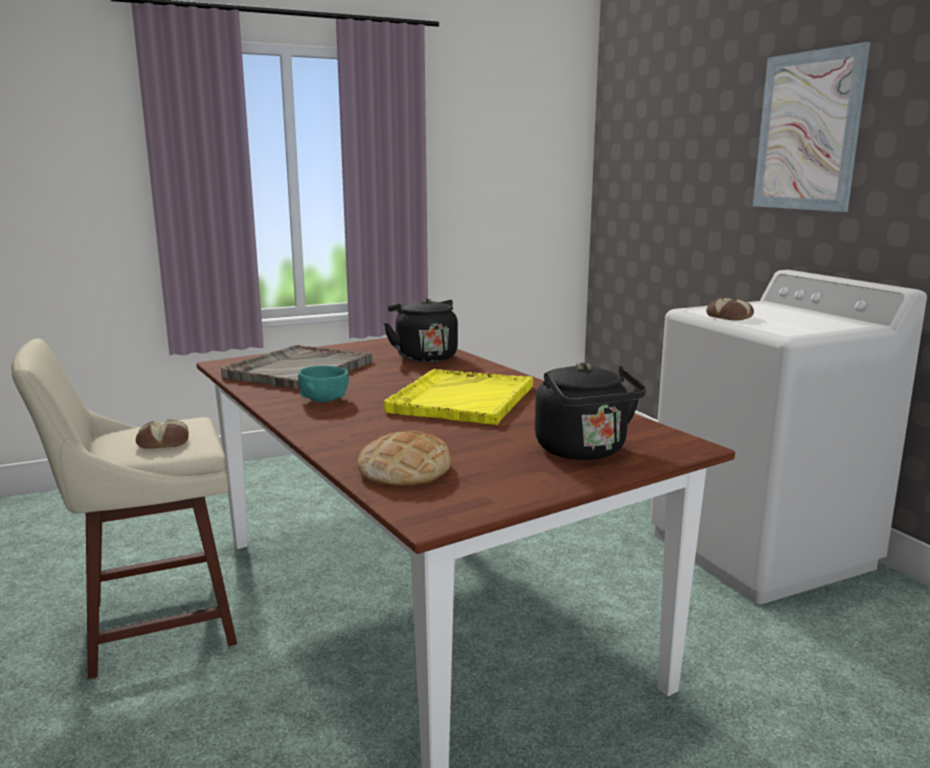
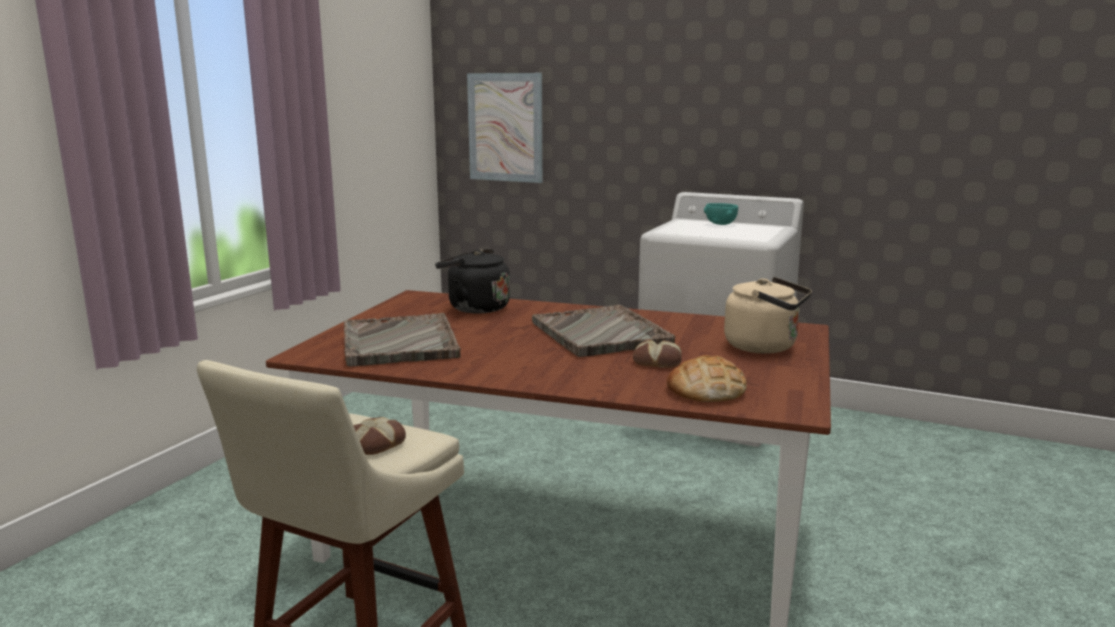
camera: 40 degrees left, 0 degrees up
turquoise bowl [298,366,349,402] -> turquoise bowl moved to [704,203,738,225]
yellow tray [384,369,533,425] -> grey tray [532,305,675,357]
black kettle [535,363,646,460] -> beige kettle [724,277,812,354]
bread [706,298,754,320] -> bread moved to [633,339,682,368]
picture [753,42,870,212] -> picture moved to [467,73,543,183]

